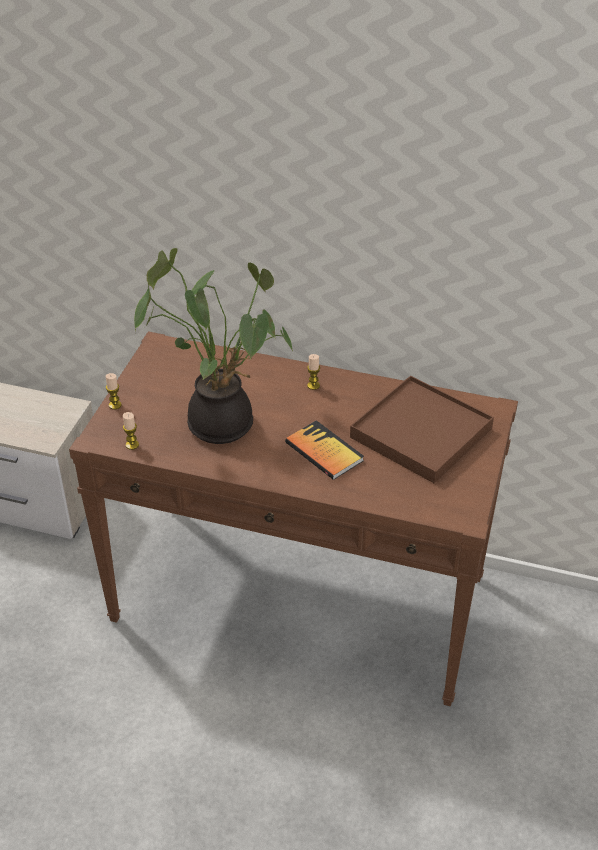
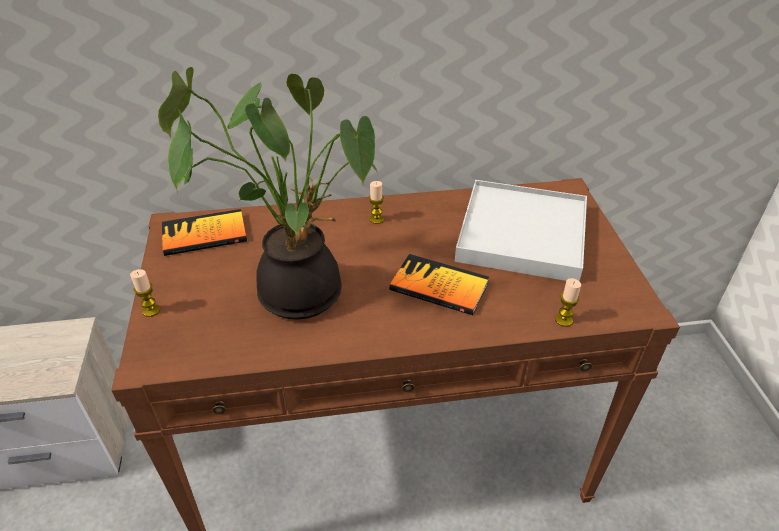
camera: 25 degrees left, 0 degrees up
candle [123,412,139,450] -> candle moved to [555,278,581,327]
brown tray [350,376,494,483] -> white tray [455,180,587,282]
none -> book [162,209,247,256]

